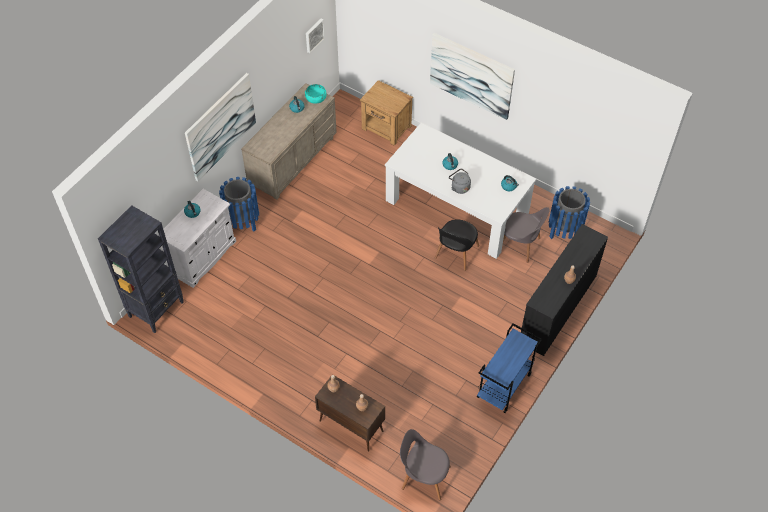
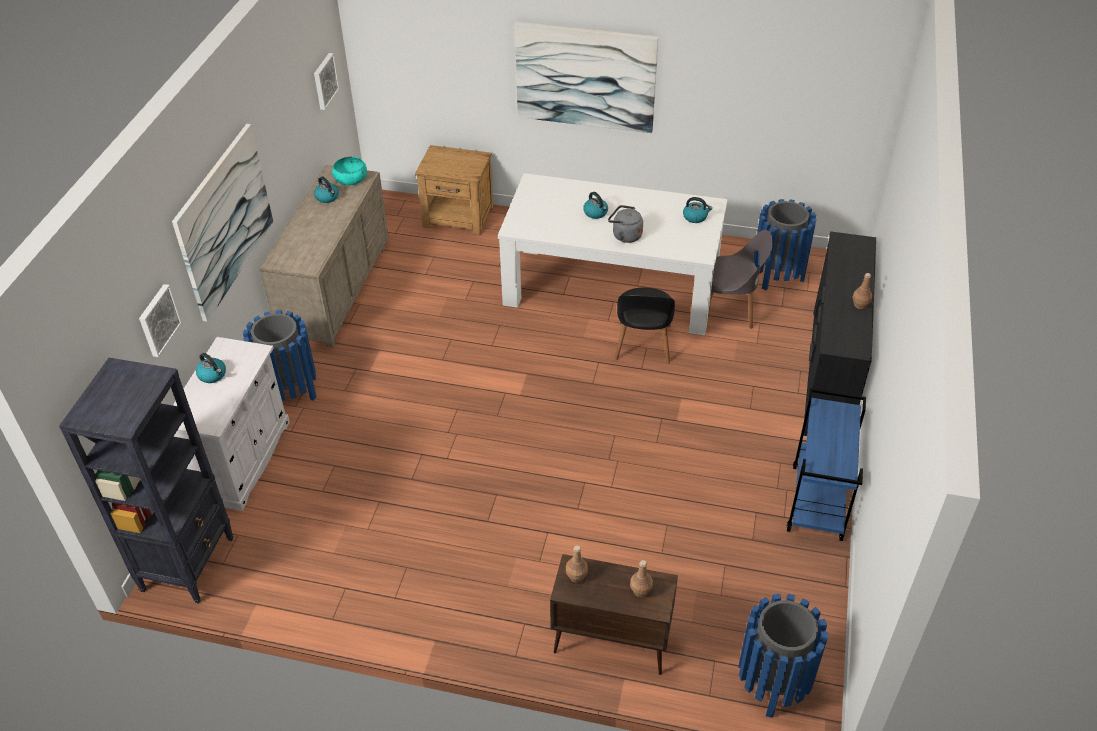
camera: 20 degrees left, 10 degrees down
grey chair [400,429,451,500] -> blue trash can [738,594,828,718]
none -> picture [139,284,182,357]

